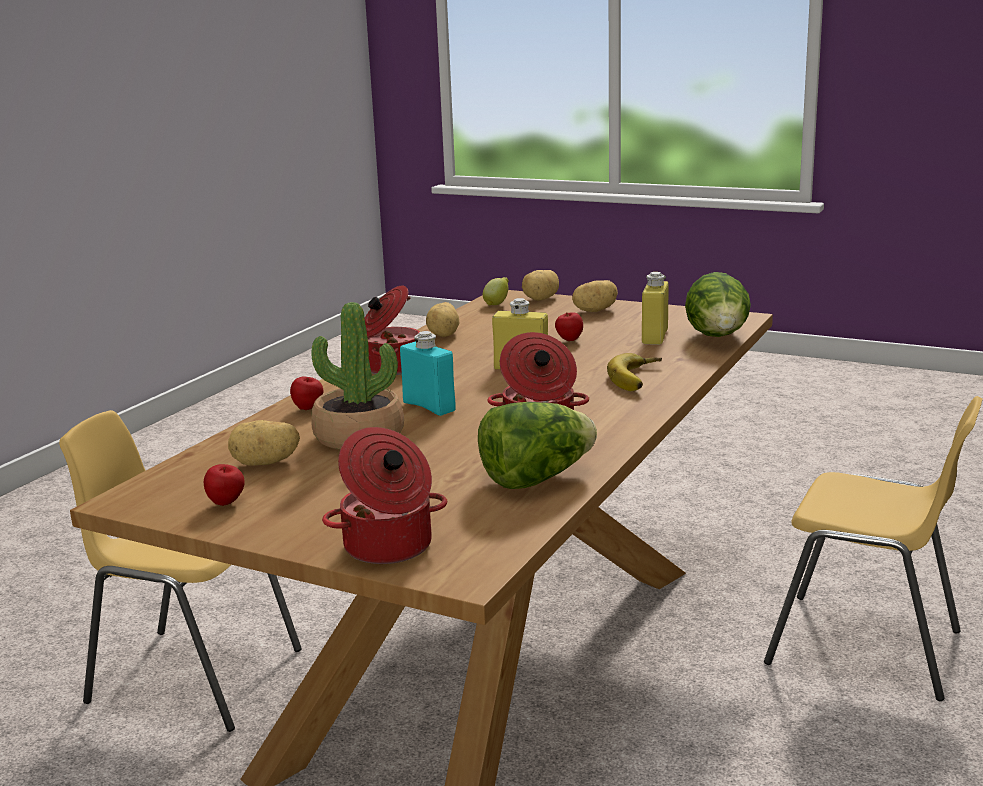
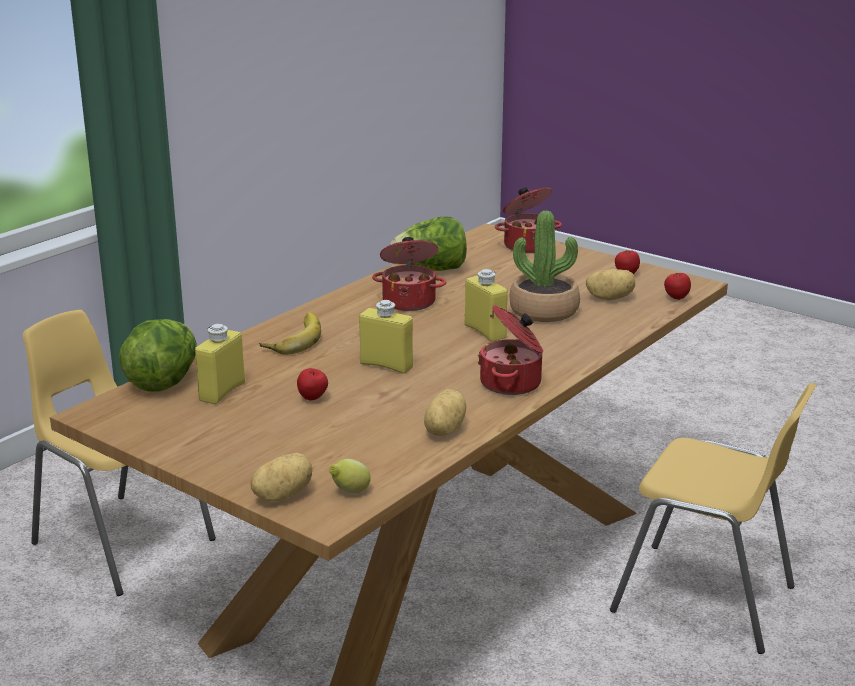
camera: 170 degrees left, 5 degrees up
apple [290,377,323,410] -> apple moved to [664,273,691,300]
turquoise bottle [400,331,456,416] -> yellow bottle [465,269,508,342]
potato [572,280,618,312] -> none

